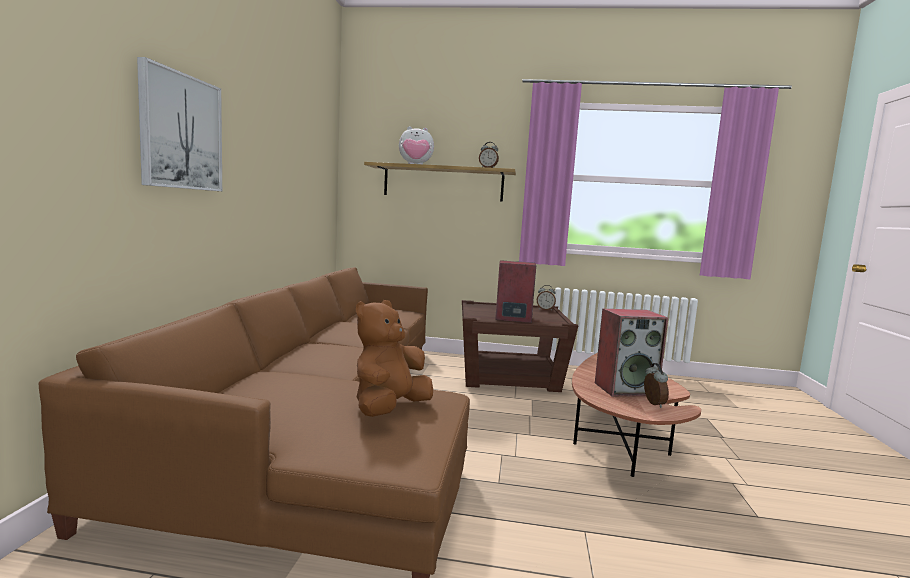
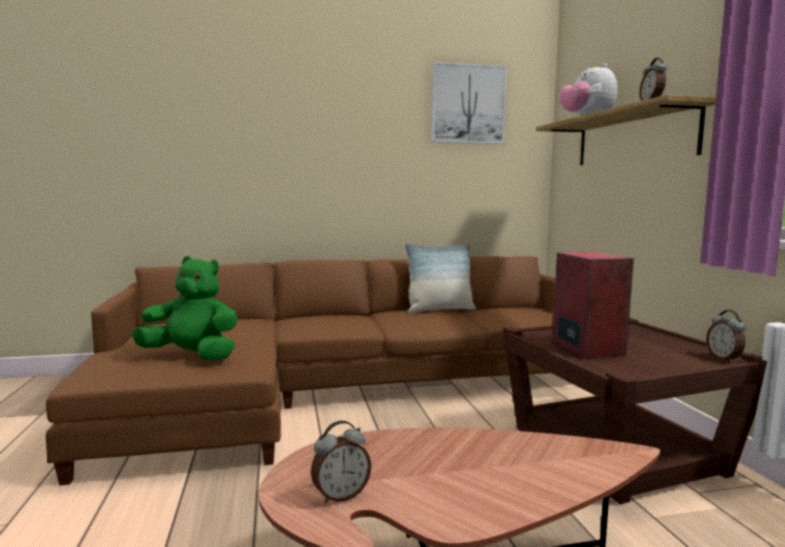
camera: 70 degrees right, 0 degrees up
picture [137,57,222,191] -> picture moved to [431,62,507,144]
brown plush toy [356,300,433,417] -> green plush toy [132,256,238,361]
speaker [595,309,668,396] -> none
none -> pillow [405,243,476,313]

